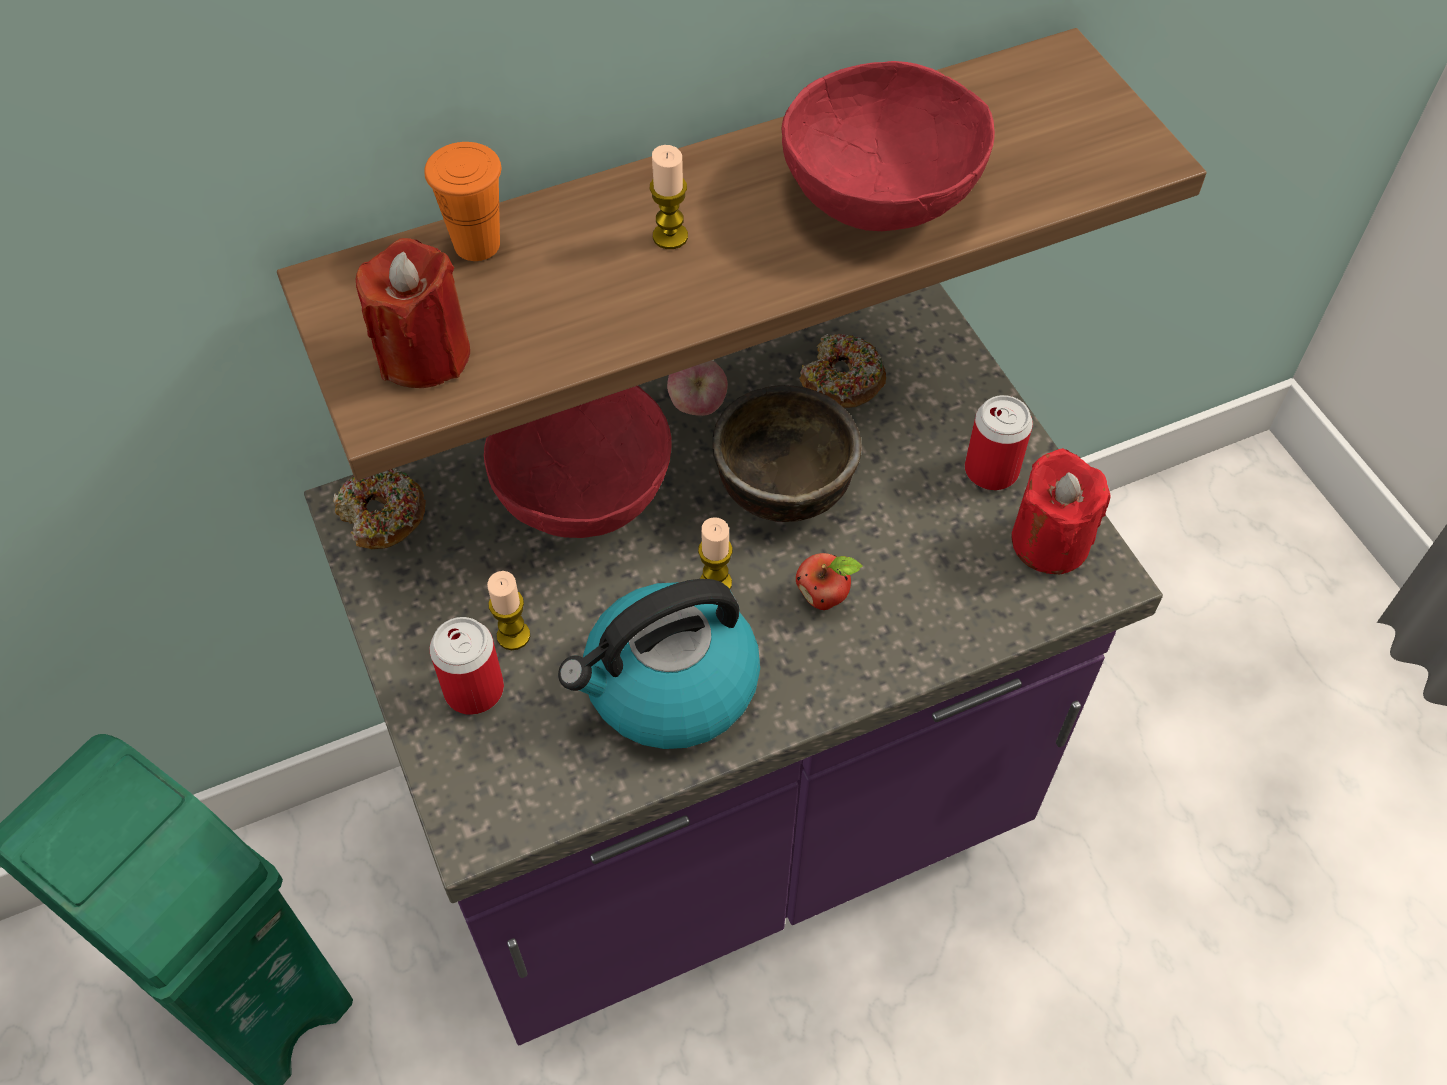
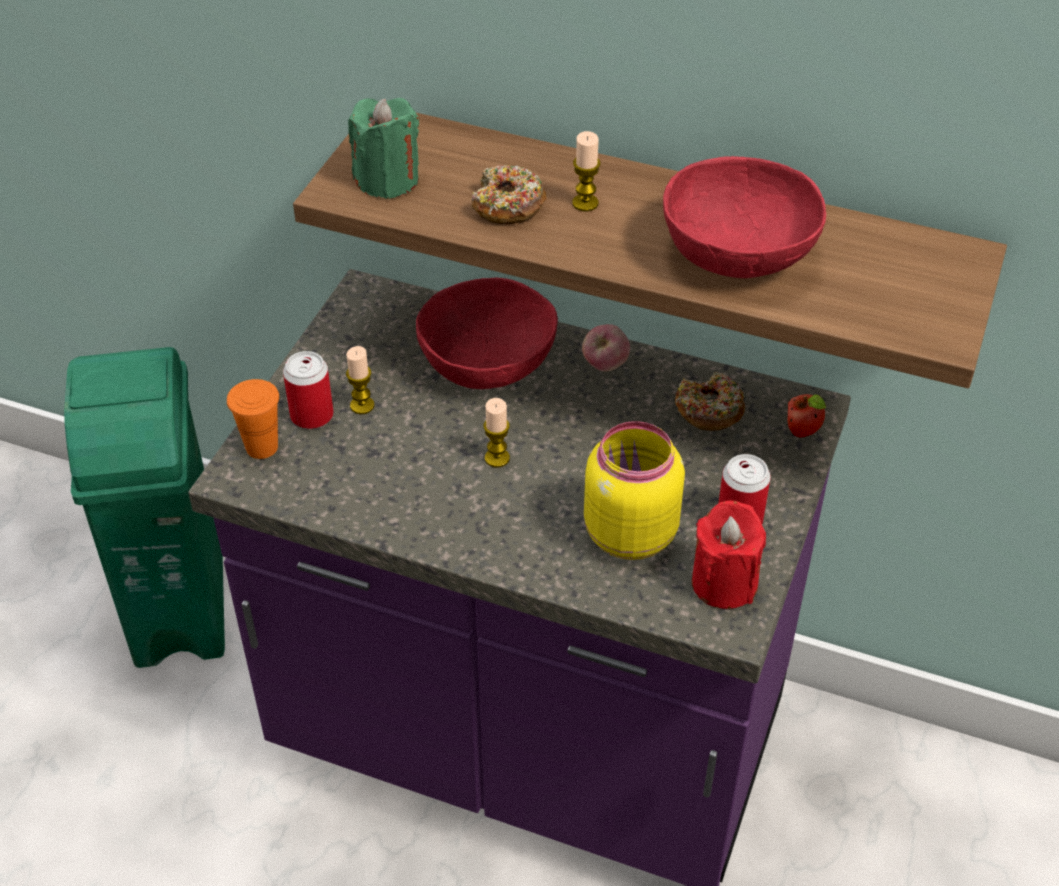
camera: 45 degrees right, 10 degrees down
donut [333,468,426,549] -> donut moved to [471,165,547,224]
red candle [356,238,470,388] -> green candle [348,98,419,199]
orange cup [424,142,501,261] -> orange cup moved to [227,379,279,459]
kettle [558,579,760,749] -> none
brown bowl [712,385,862,522] -> none
apple [796,553,863,610] -> apple moved to [788,394,826,438]
none -> yellow jar [584,421,685,560]

